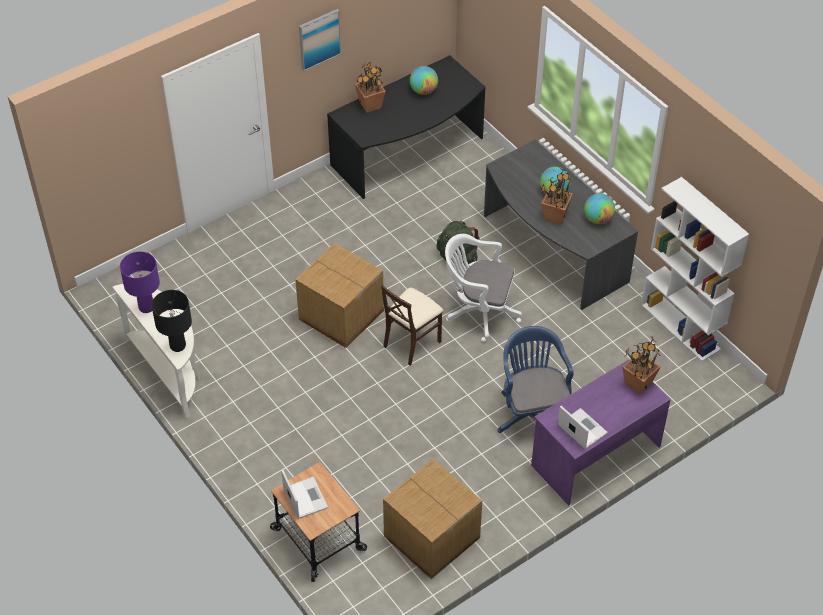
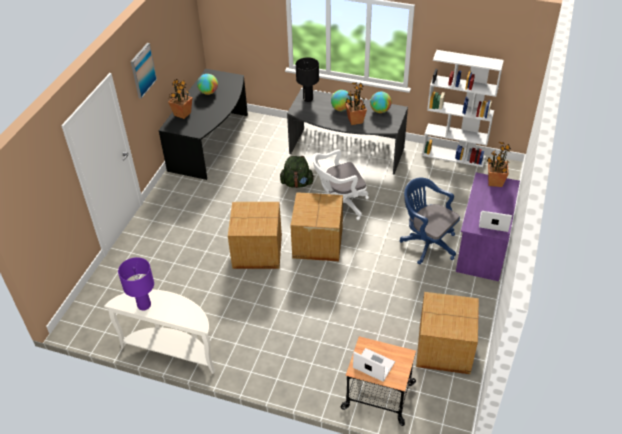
camera: 35 degrees left, 5 degrees down
black table lamp [152,290,192,352] -> black table lamp moved to [296,57,319,102]
beige chair [381,284,444,365] -> cardboard box [290,192,343,261]

